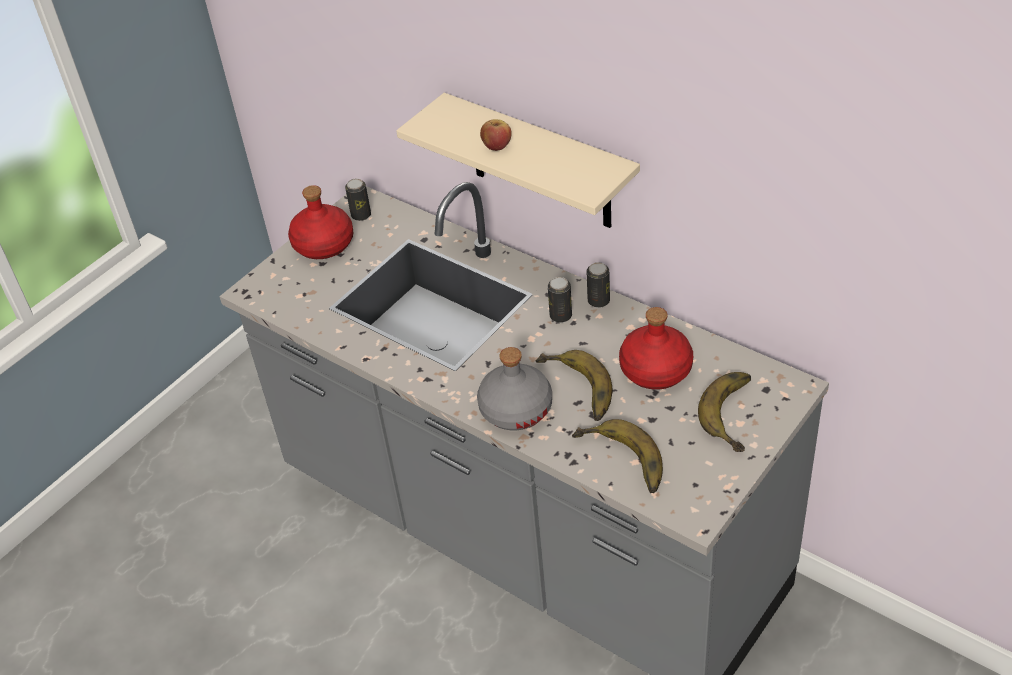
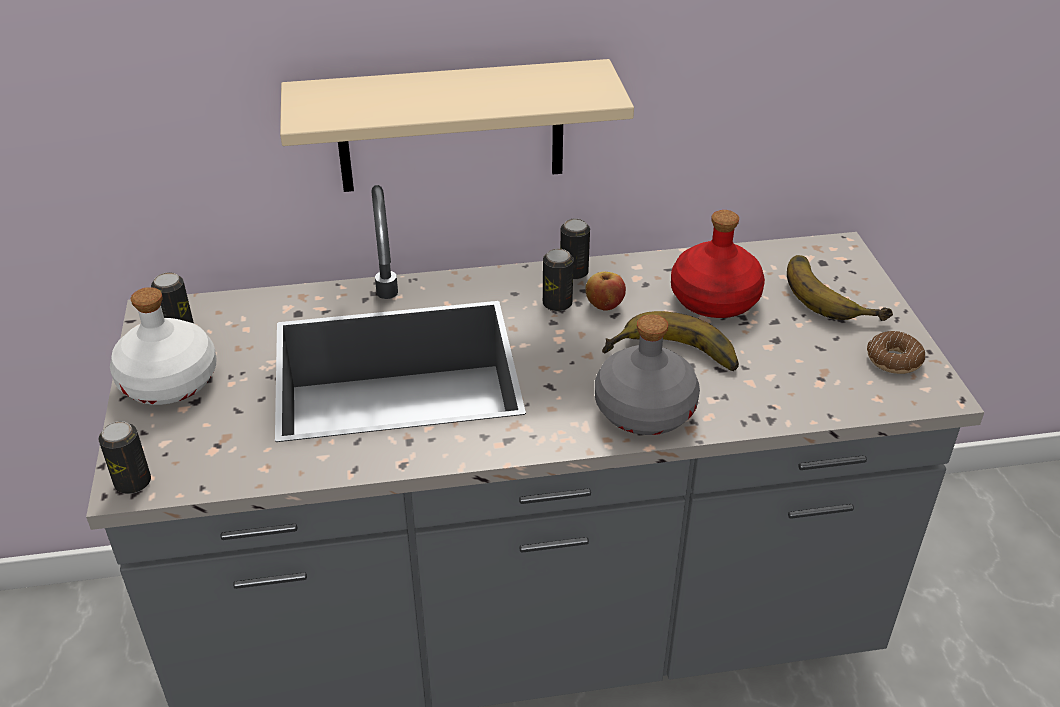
camera: 50 degrees left, 5 degrees down
red bottle [288,185,354,259] -> white bottle [110,287,216,405]
apple [480,119,512,151] -> apple moved to [585,272,626,311]
banana [572,419,663,493] -> none
none -> can [99,421,151,494]
none -> donut [867,331,925,374]

